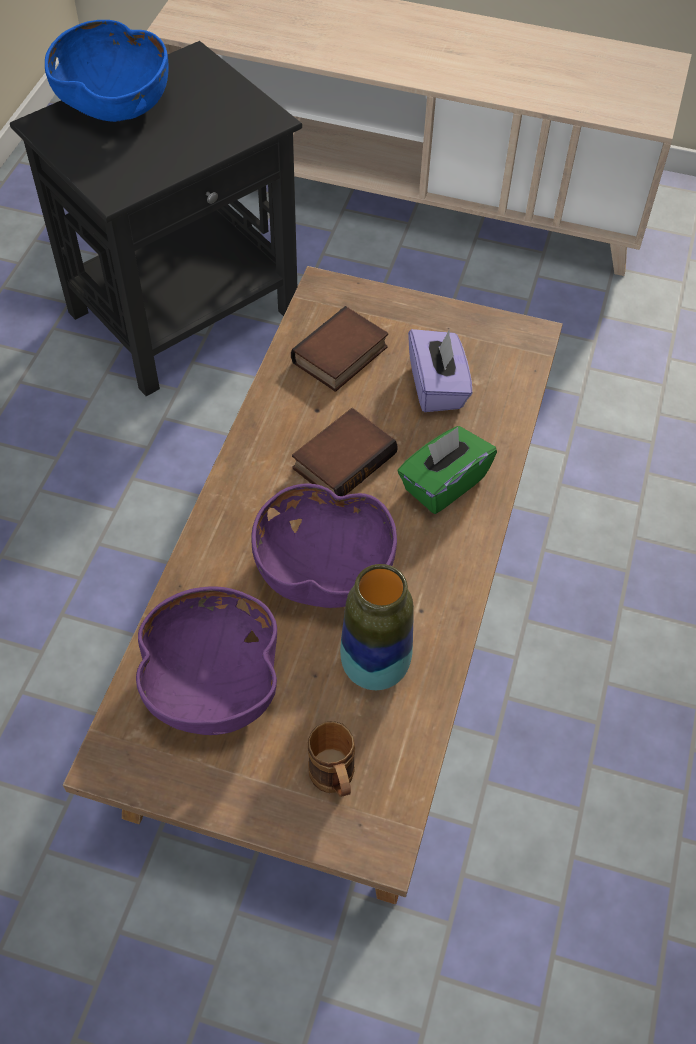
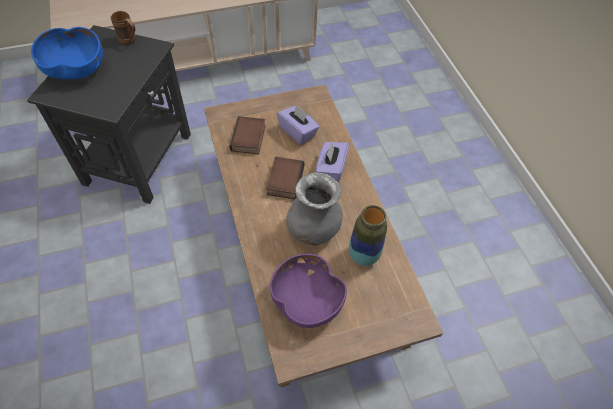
camera: 35 degrees left, 0 degrees up
purple bowl [251,483,397,608] -> grey vase [287,172,342,245]
brown mug [308,721,355,797] -> brown mug moved to [111,11,136,45]
green tissue box [397,426,497,514] -> purple tissue box [316,142,349,182]

